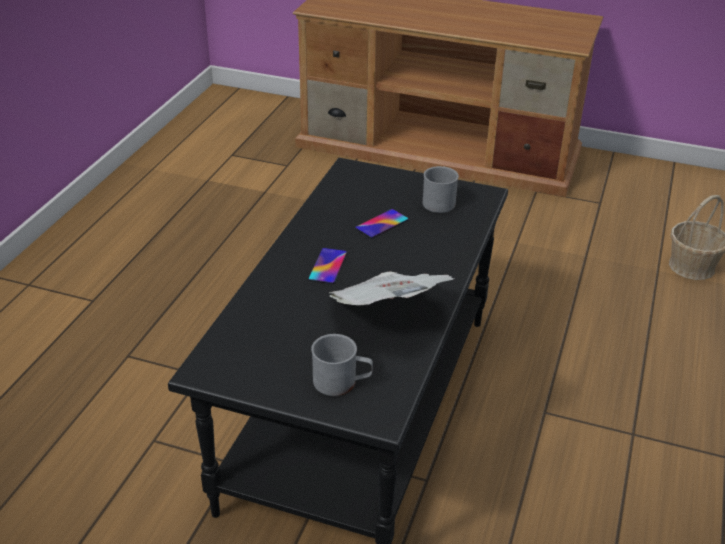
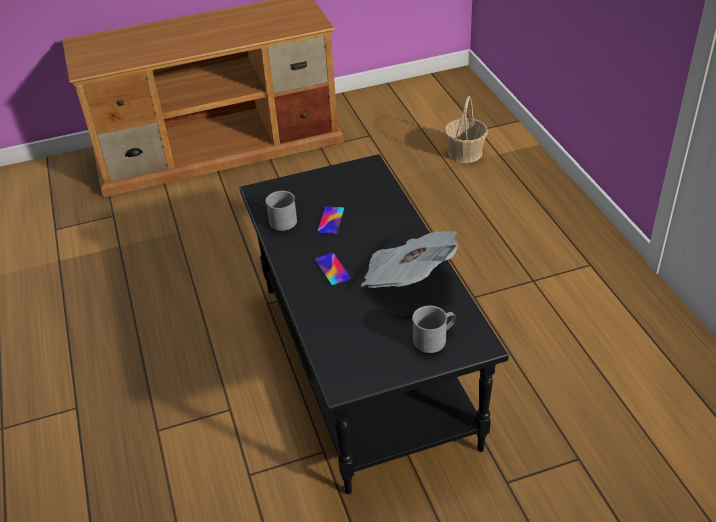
camera: 35 degrees left, 5 degrees up
grey mug [423,166,459,213] -> grey mug moved to [265,191,297,231]

